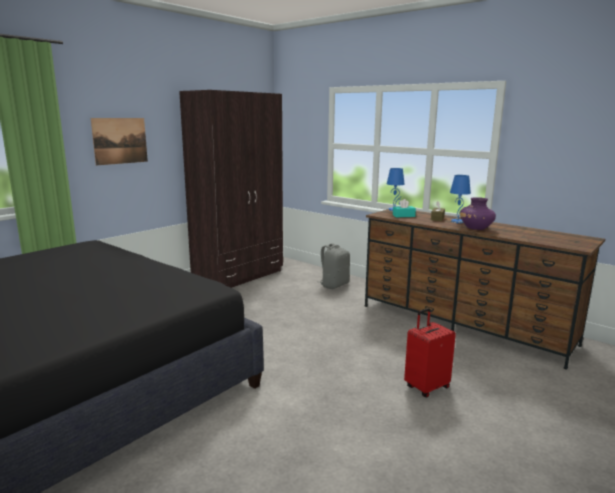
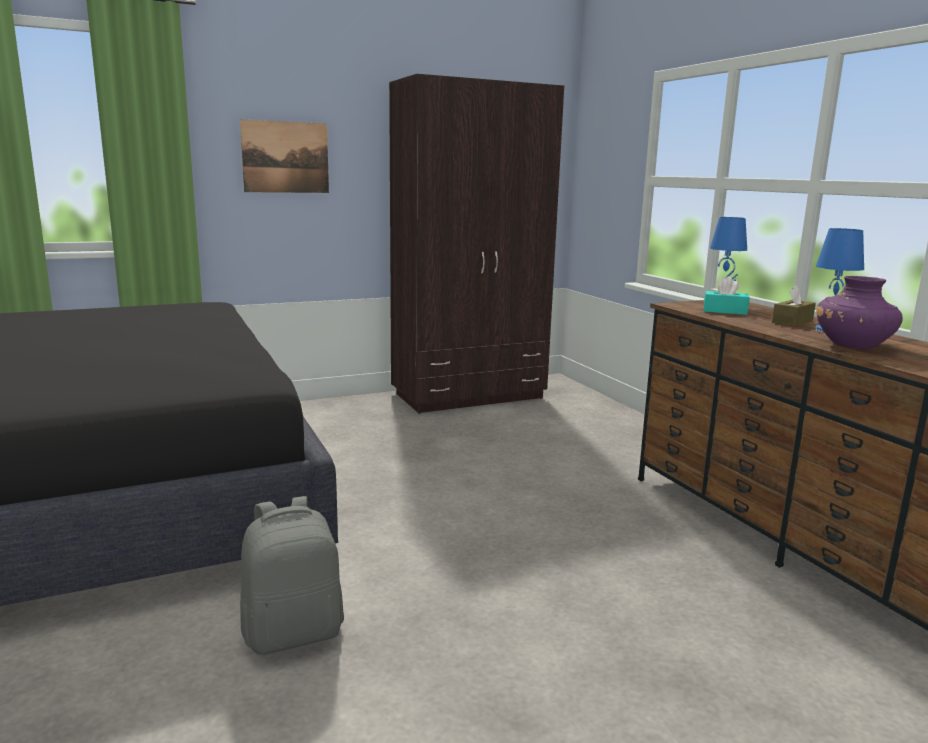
camera: 25 degrees right, 0 degrees up
grey backpack [317,243,350,289] -> grey backpack moved to [240,496,344,655]
red suitcase [404,308,456,397] -> none

